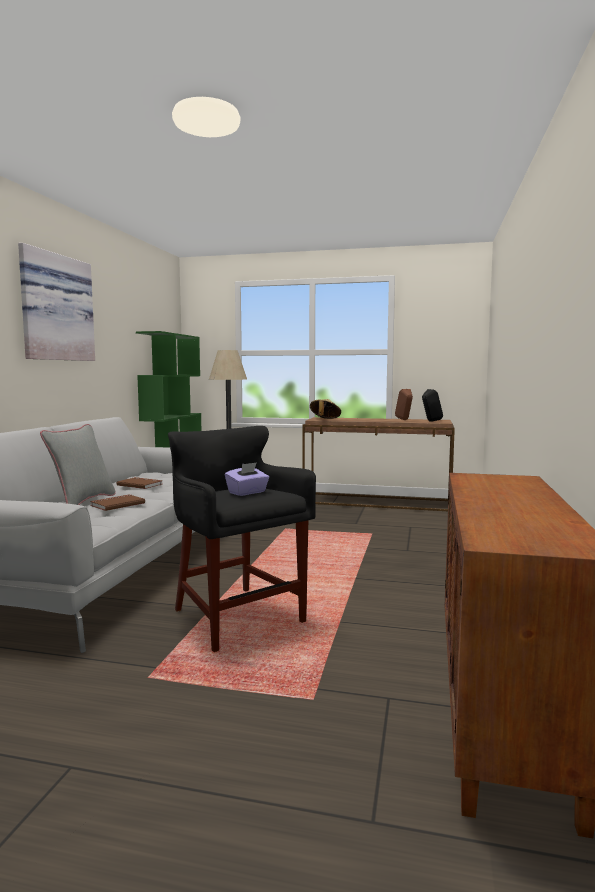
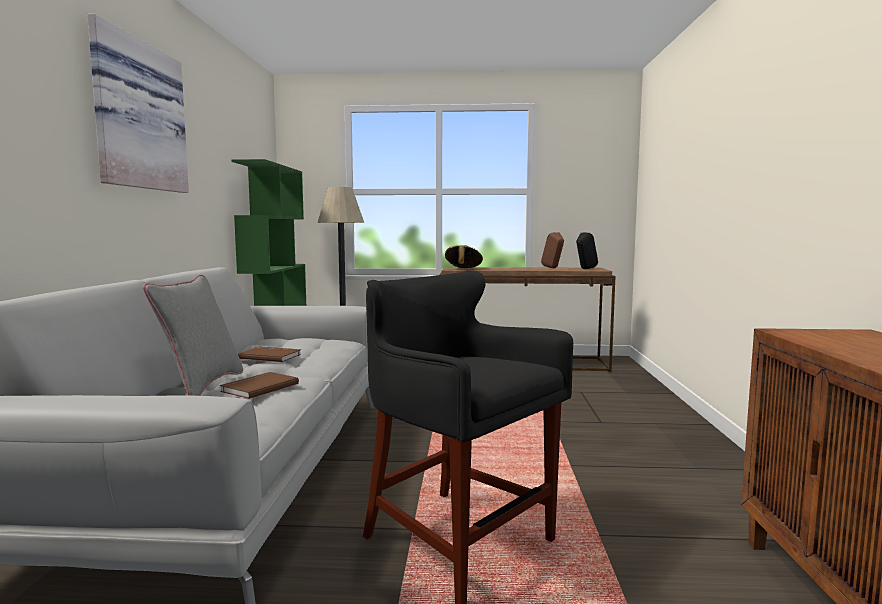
camera: 10 degrees left, 0 degrees up
purple tissue box [225,462,269,496] -> none

